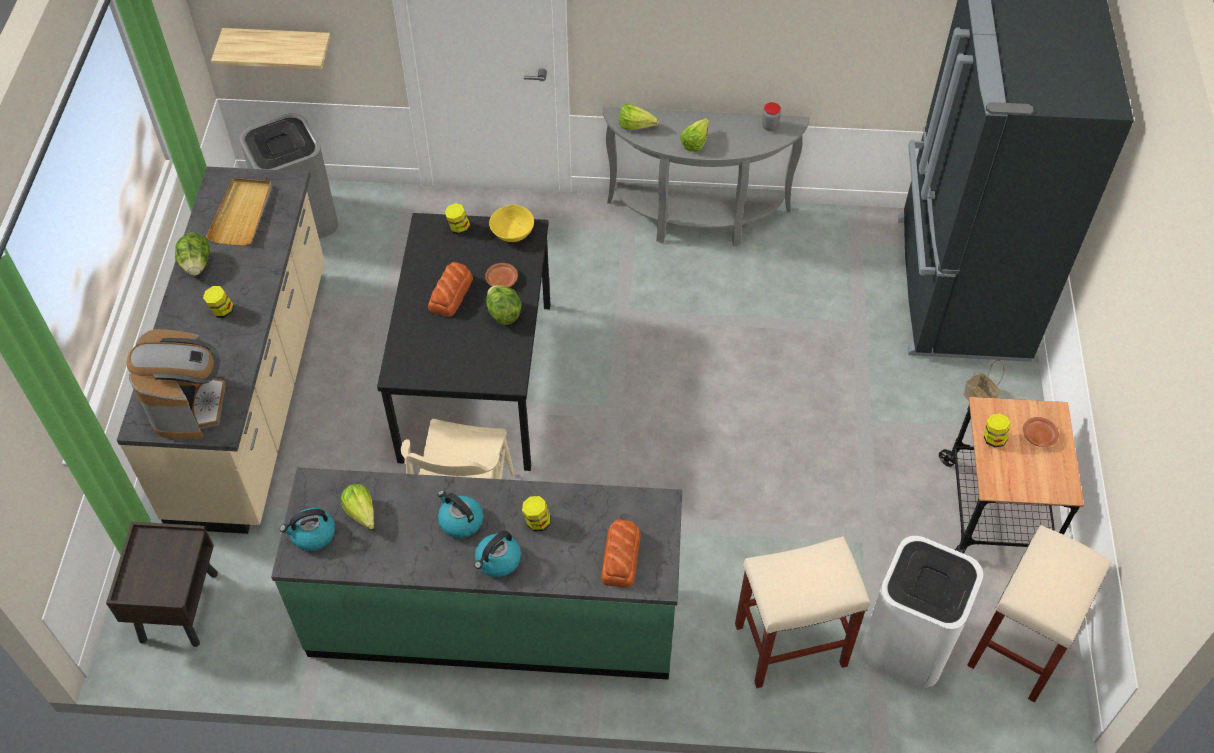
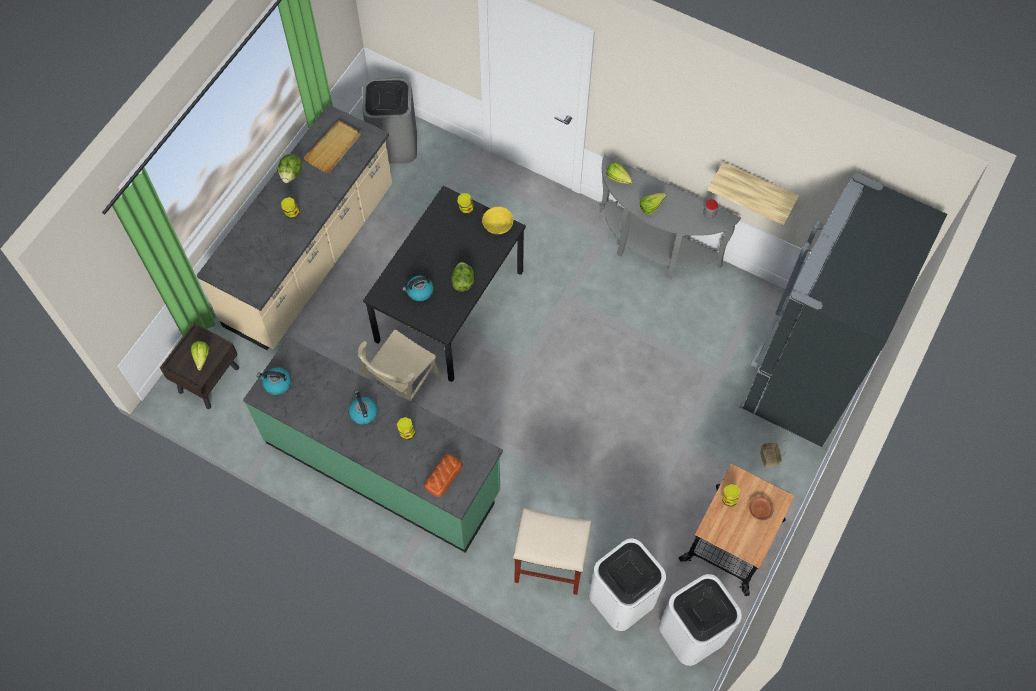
camera: 25 degrees right, 10 degrees up
coffee machine [127,329,226,439] -> none
shelf [211,28,331,69] -> shelf moved to [708,161,799,225]
lettuce [341,484,374,530] -> lettuce moved to [191,341,209,371]
bread [428,262,473,317] -> none
kettle [474,531,521,577] -> kettle moved to [402,276,434,301]
brown plate [485,263,518,287] -> none
beige stool [967,525,1111,702] -> white trash can [659,574,742,666]

